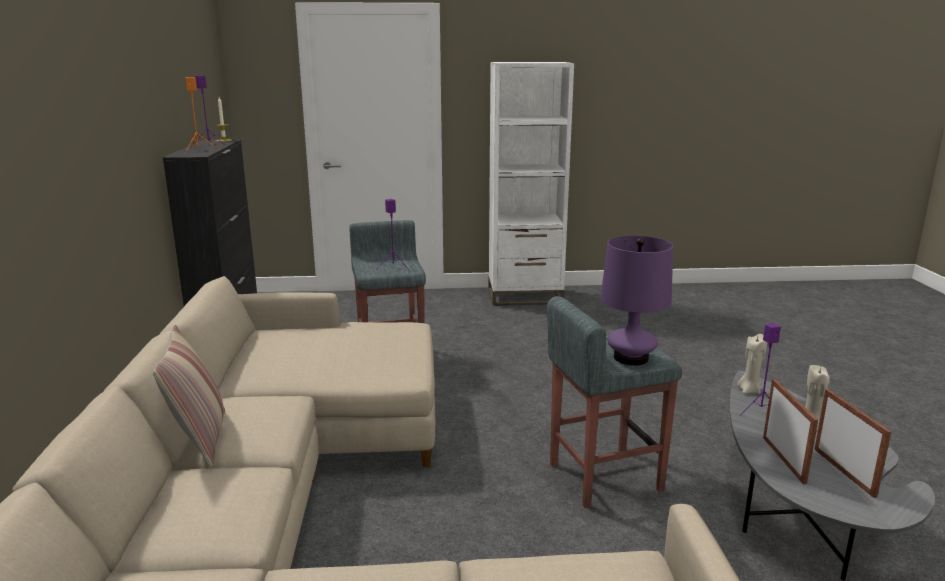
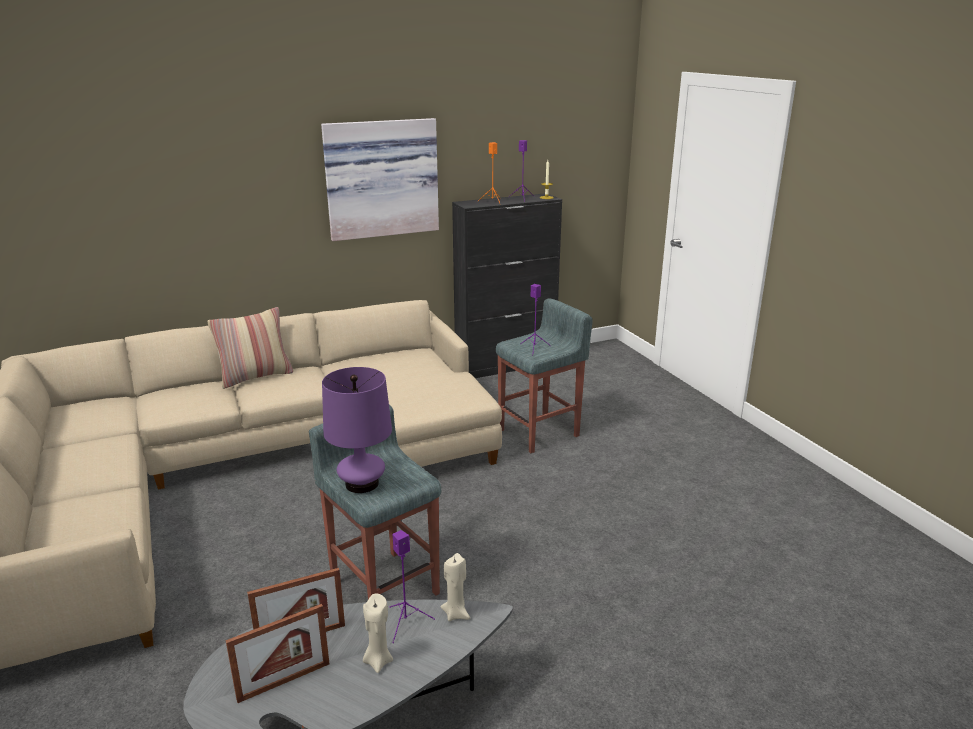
camera: 70 degrees right, 5 degrees up
white bookcase [488,62,574,306] -> none
none -> picture [321,118,439,241]

